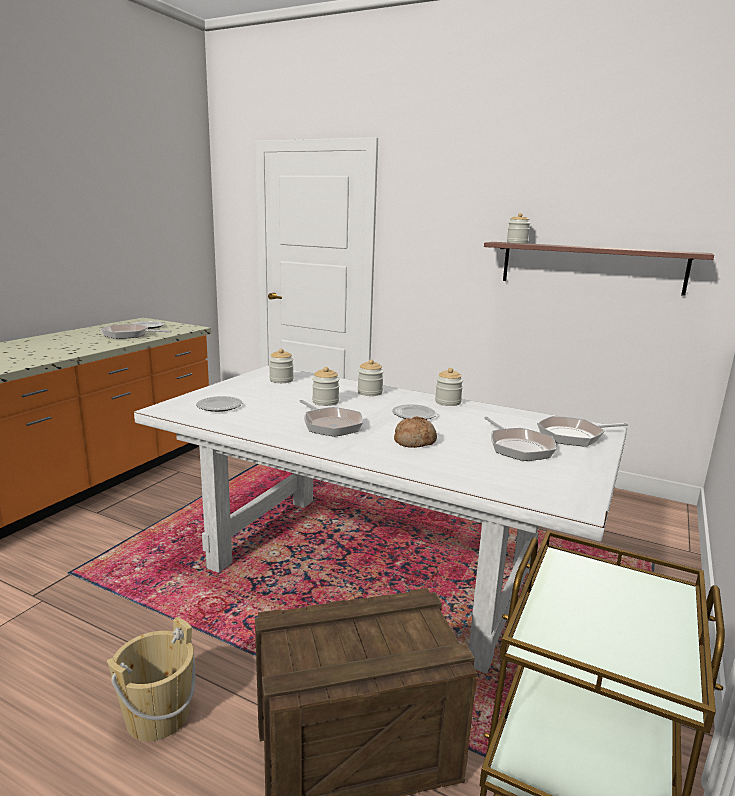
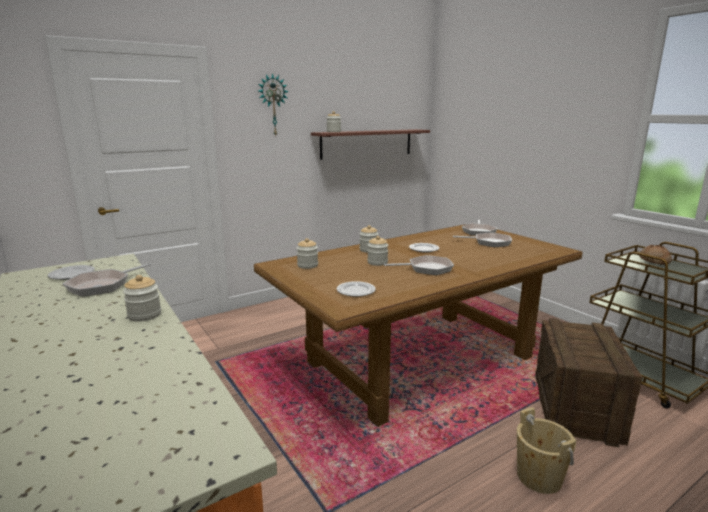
camera: 60 degrees left, 0 degrees up
white dining table [134,365,627,673] -> brown dining table [254,224,583,427]
bread [394,416,437,448] -> bread moved to [639,245,672,265]
jar [435,368,463,406] -> jar moved to [123,275,161,322]
none -> wall clock [258,73,288,137]

